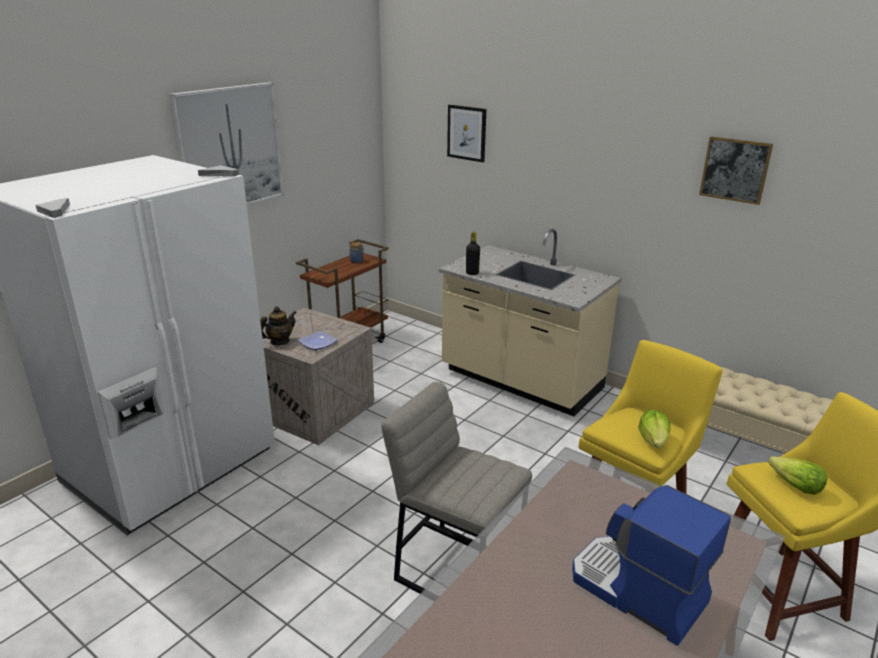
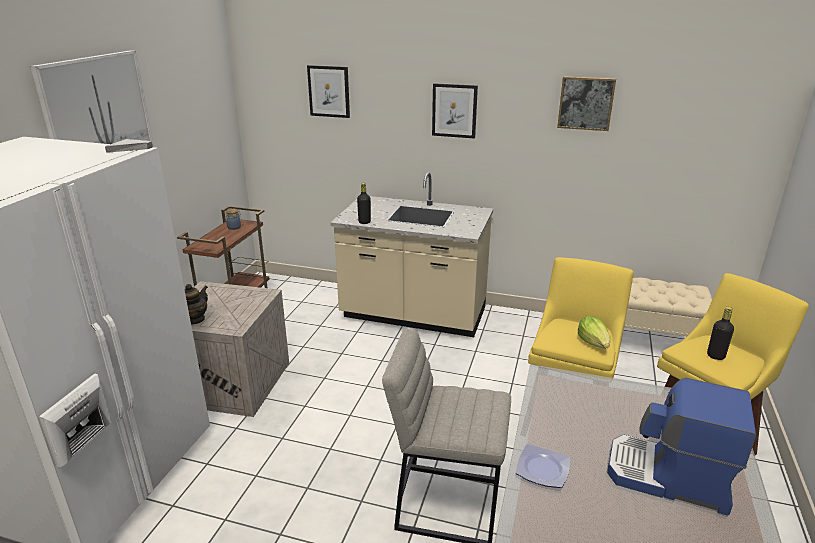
camera: 20 degrees left, 0 degrees up
plate [298,331,338,350] -> plate moved to [516,444,570,488]
lettuce [768,456,827,495] -> black bottle [707,307,734,360]
none -> picture [432,83,478,139]

